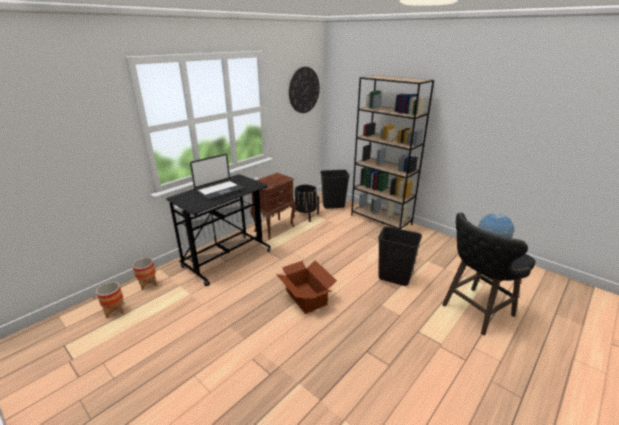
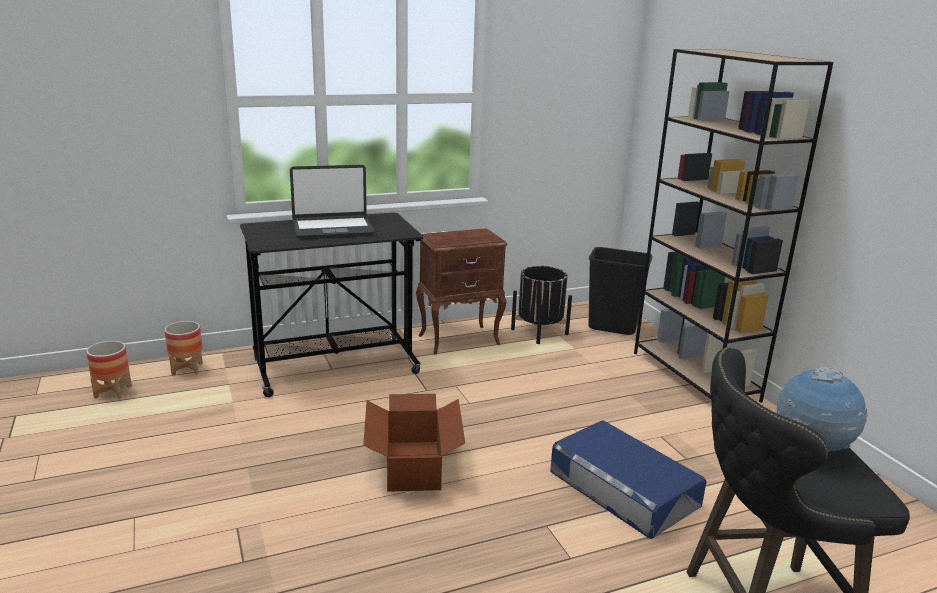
camera: 25 degrees right, 5 degrees down
wall clock [289,67,320,113] -> none
black trash can [378,226,422,286] -> blue storage box [550,420,707,539]

